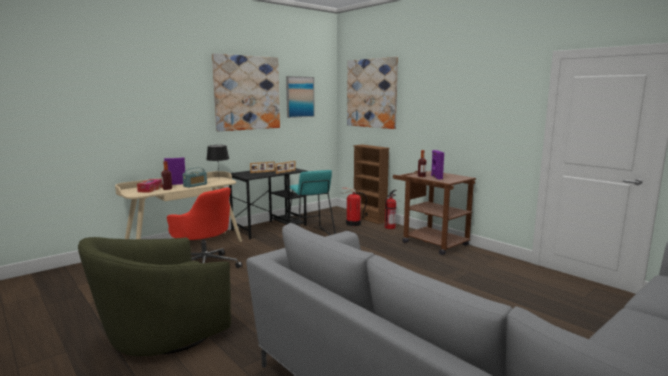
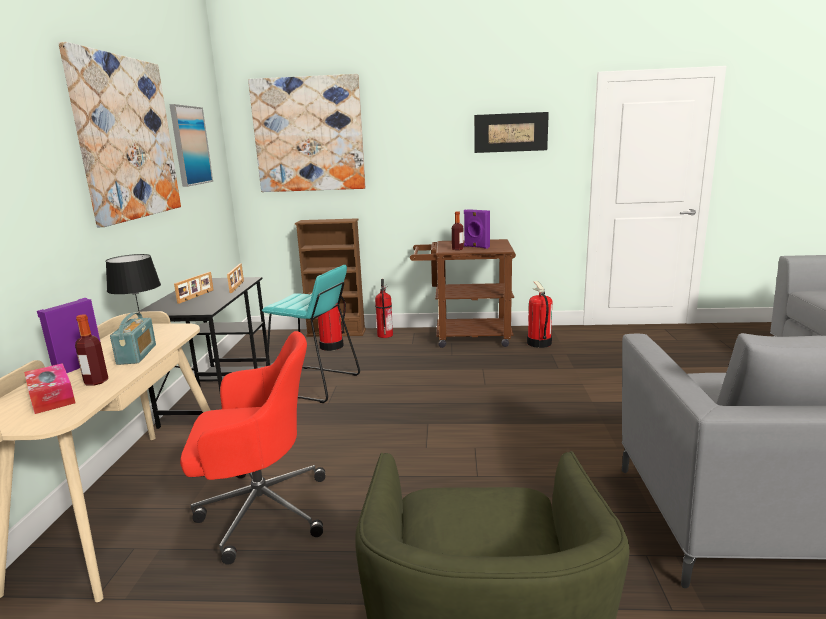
camera: 45 degrees left, 5 degrees up
none -> picture [474,112,549,153]
none -> fire extinguisher [527,281,552,348]

